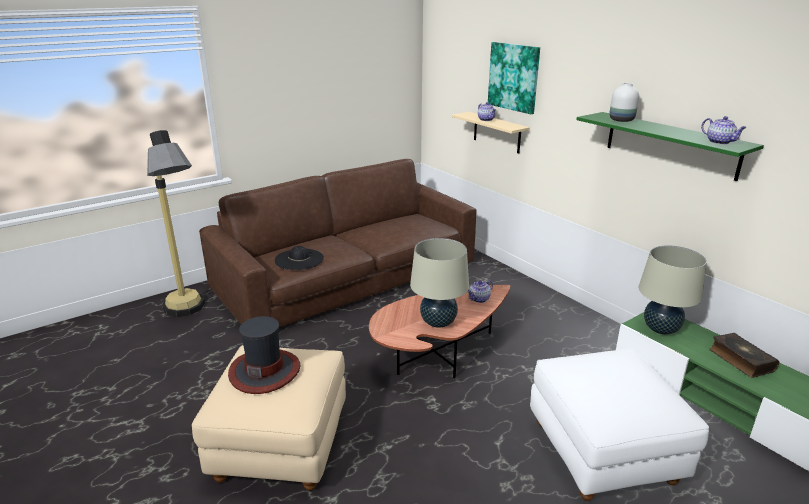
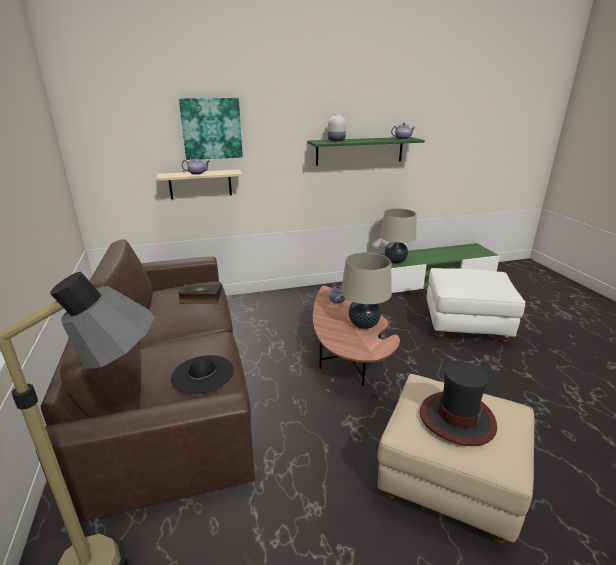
camera: 70 degrees left, 0 degrees up
book [709,333,779,378] -> book moved to [178,284,222,304]

